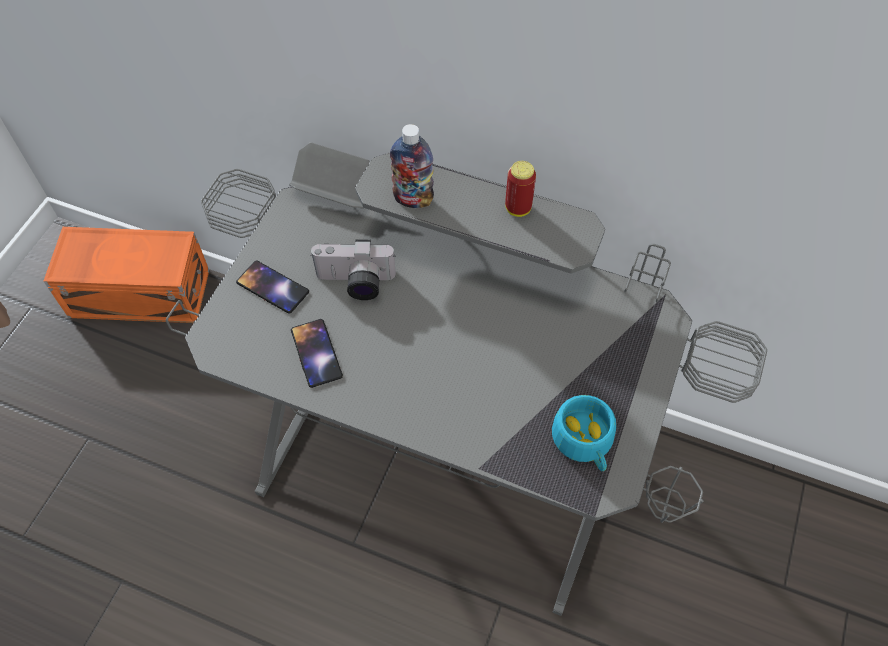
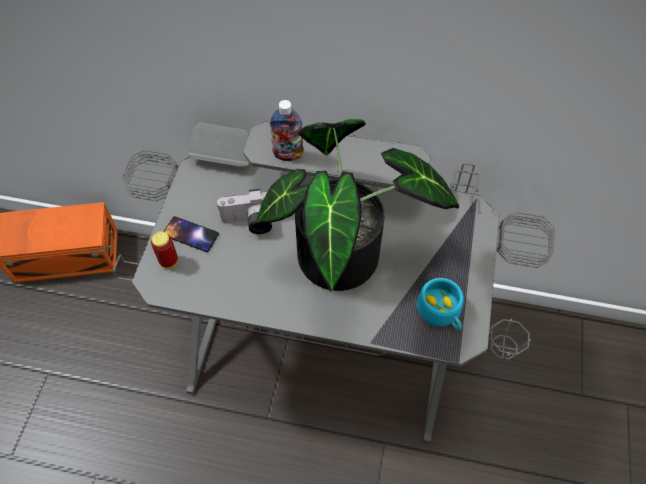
camera: 10 degrees left, 0 degrees up
phone [291,319,343,388] -> none
can [505,161,536,217] -> can moved to [151,231,178,268]
none -> potted plant [256,119,459,292]

